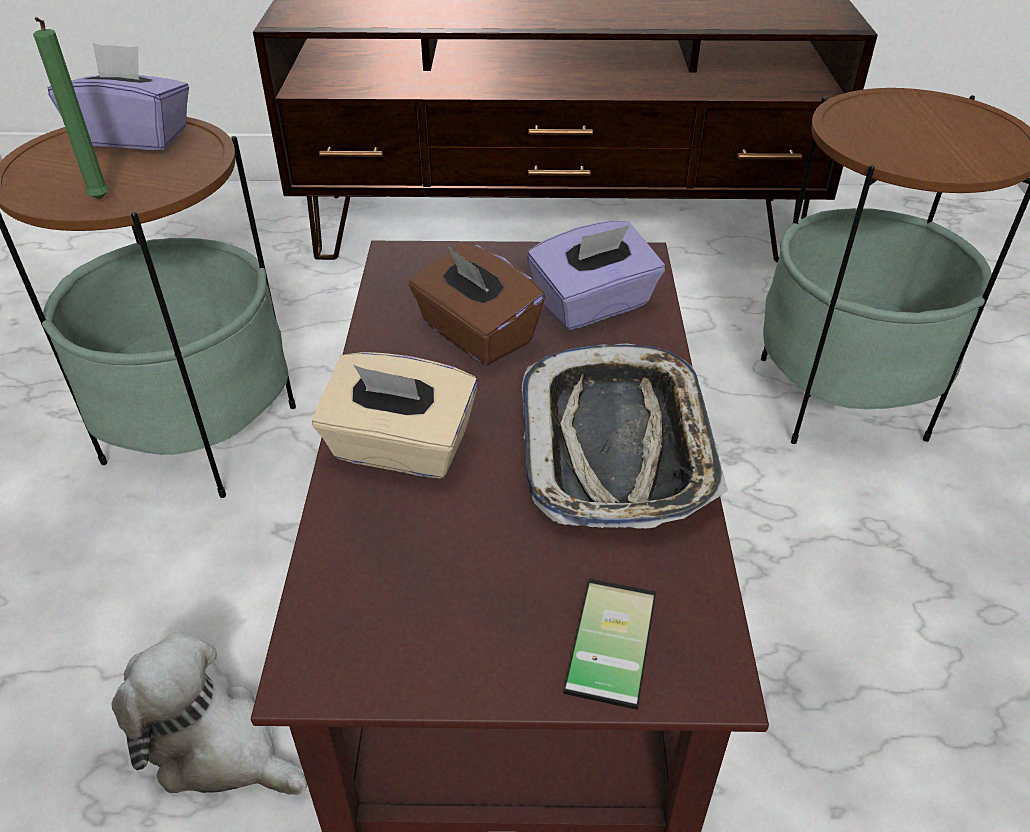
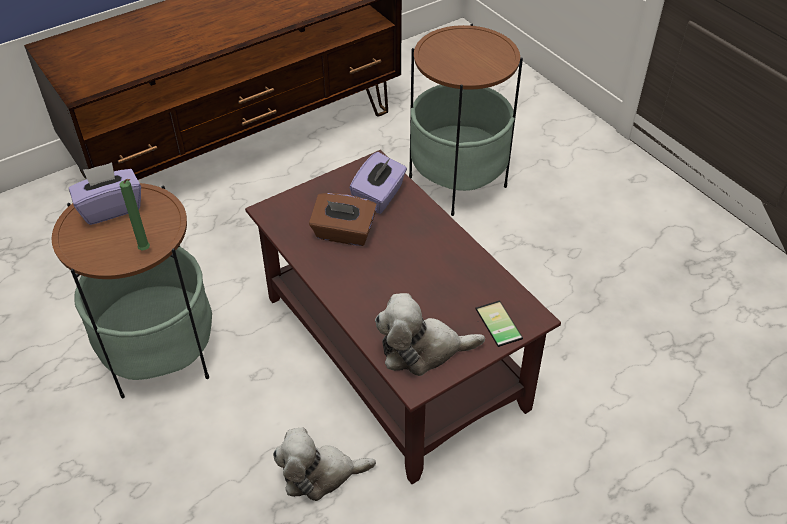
camera: 35 degrees left, 5 degrees up
beige tissue box [312,352,478,478] -> none
tray [522,343,728,529] -> none
none -> plush toy [375,293,485,376]

